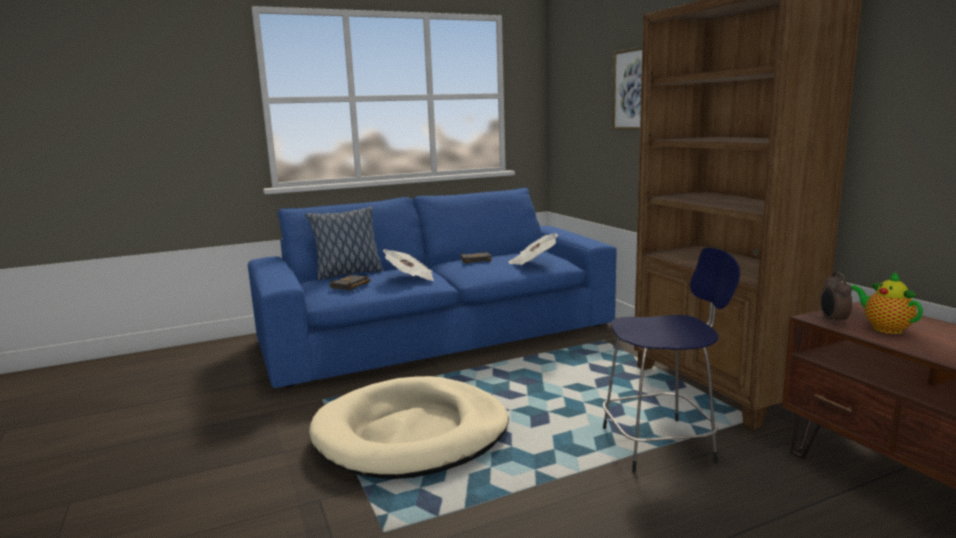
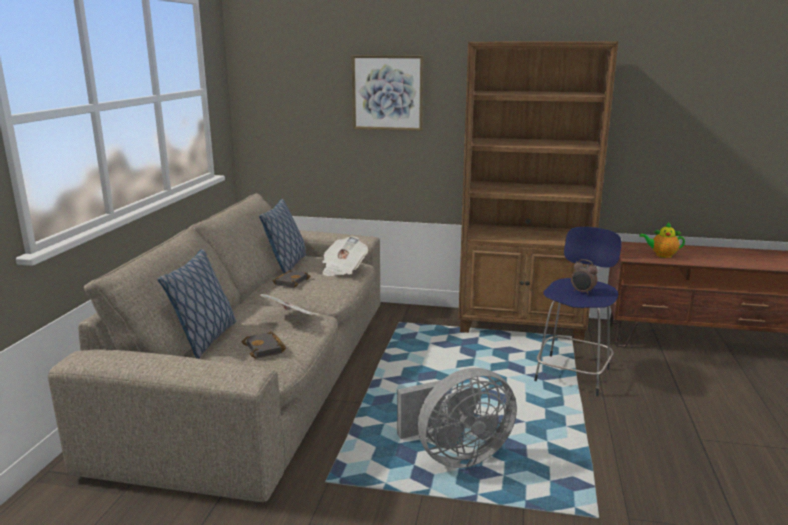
camera: 55 degrees left, 5 degrees up
blue sofa [248,188,616,388] -> beige sofa [48,193,380,502]
beige dog bed [309,376,509,479] -> grey fan [397,368,517,468]
alarm clock [820,272,852,325] -> alarm clock moved to [571,259,598,295]
none -> pillow [259,199,306,273]

